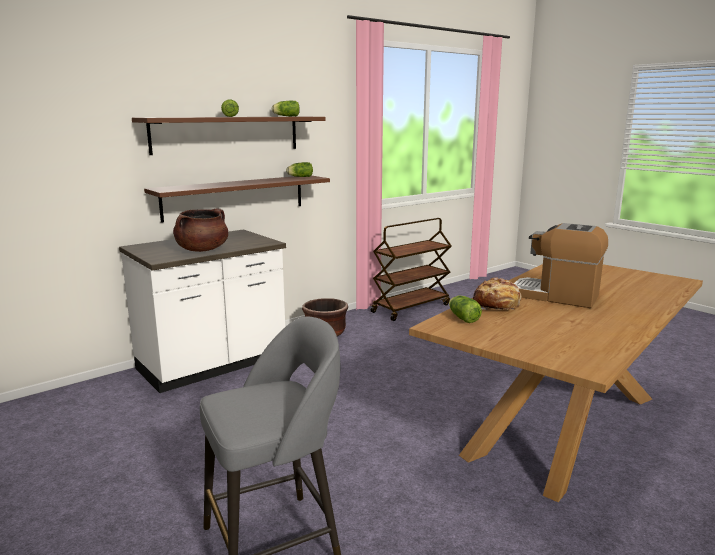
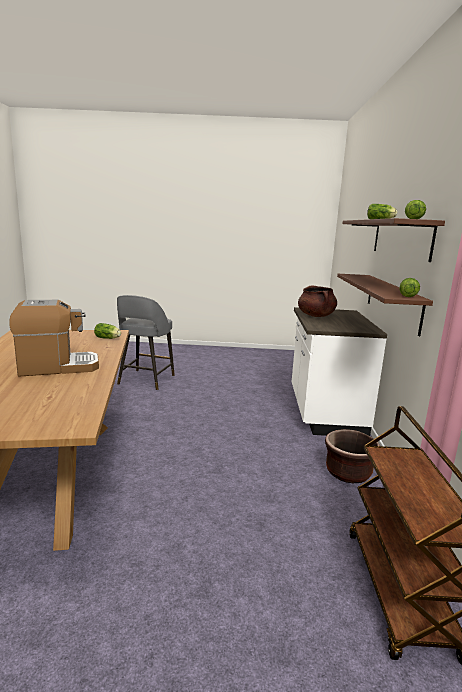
camera: 130 degrees right, 0 degrees up
bread [473,277,522,310] -> none

